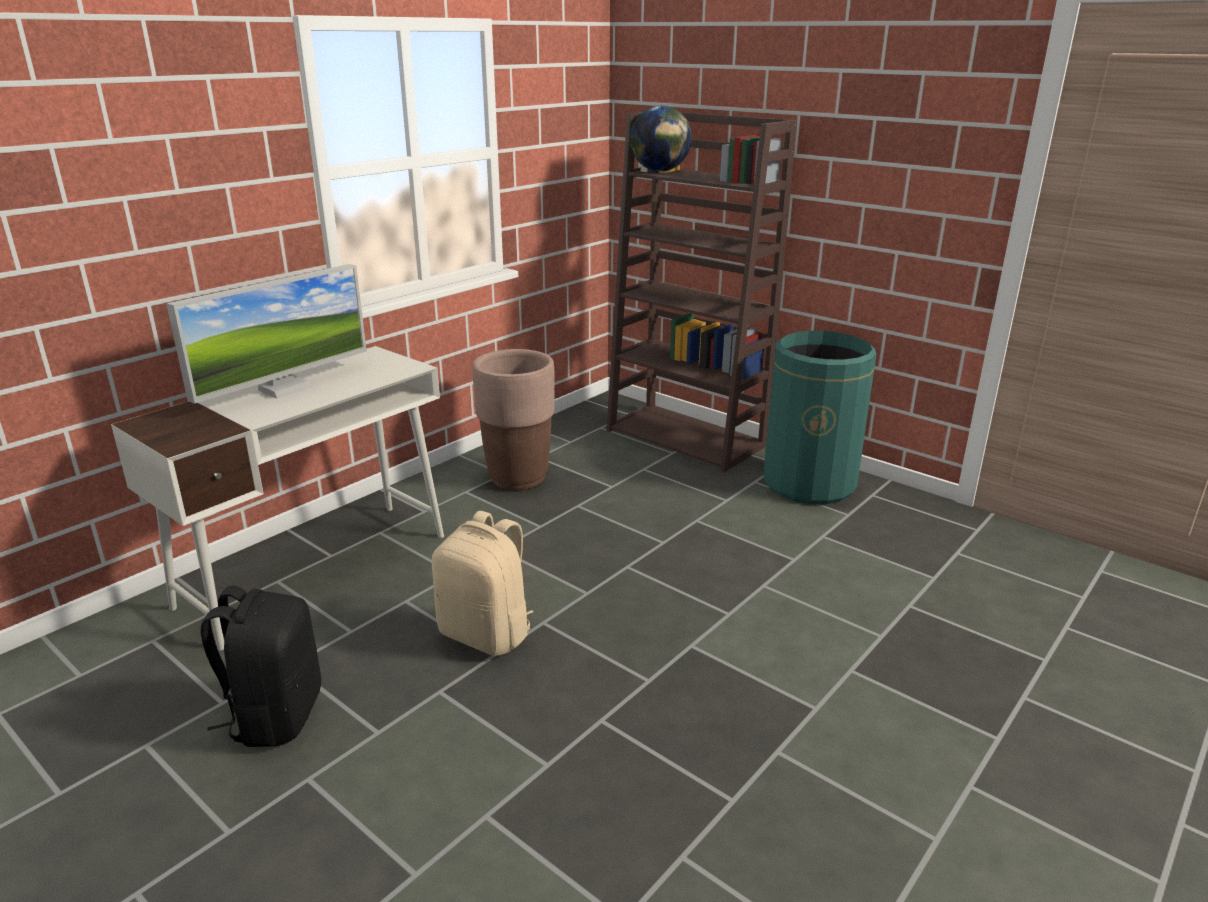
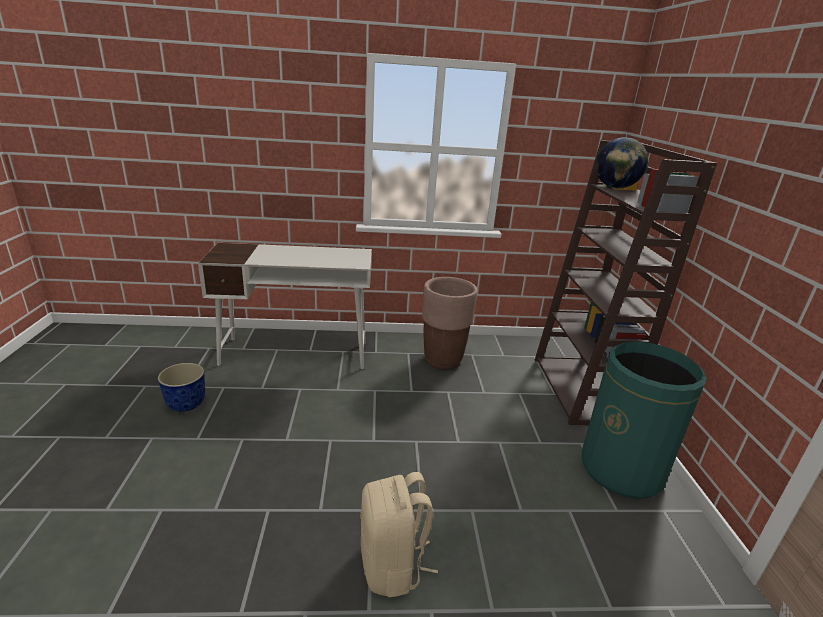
camera: 45 degrees right, 0 degrees up
monitor [166,264,367,404] -> none
black backpack [201,586,321,747] -> planter [158,363,205,412]
beige backpack [432,511,534,656] -> beige backpack moved to [360,472,438,598]

